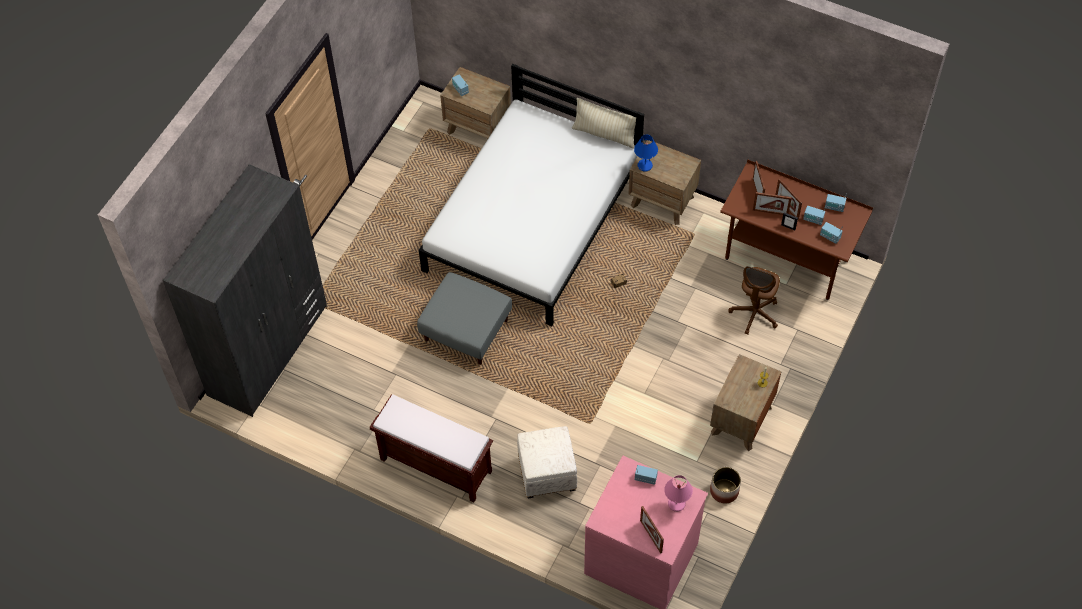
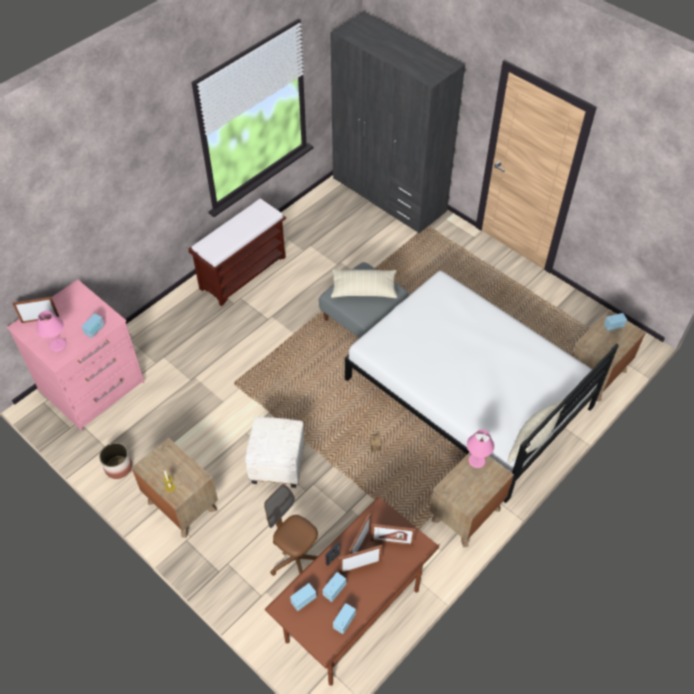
camera: 105 degrees right, 5 degrees down
white ottoman [517,426,577,499] -> white ottoman moved to [245,417,305,488]
blue table lamp [634,135,658,172] -> pink table lamp [467,430,494,468]
none -> beige pillow [331,269,398,298]

